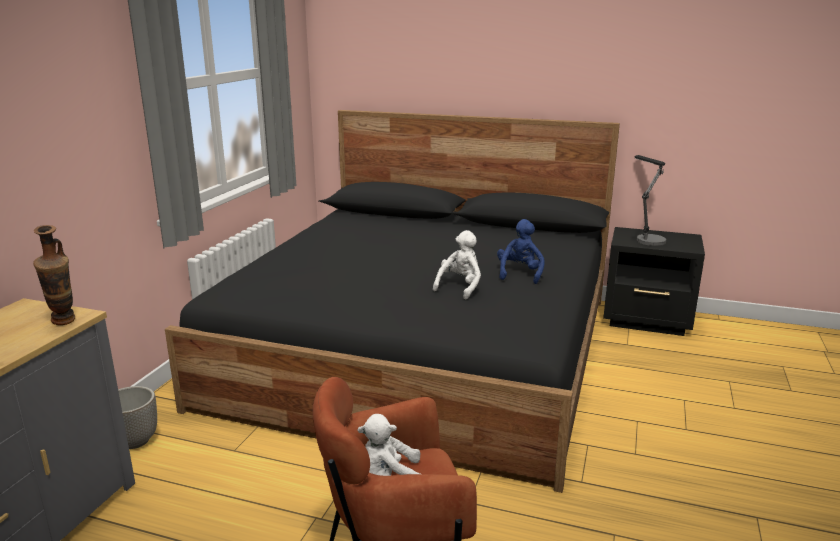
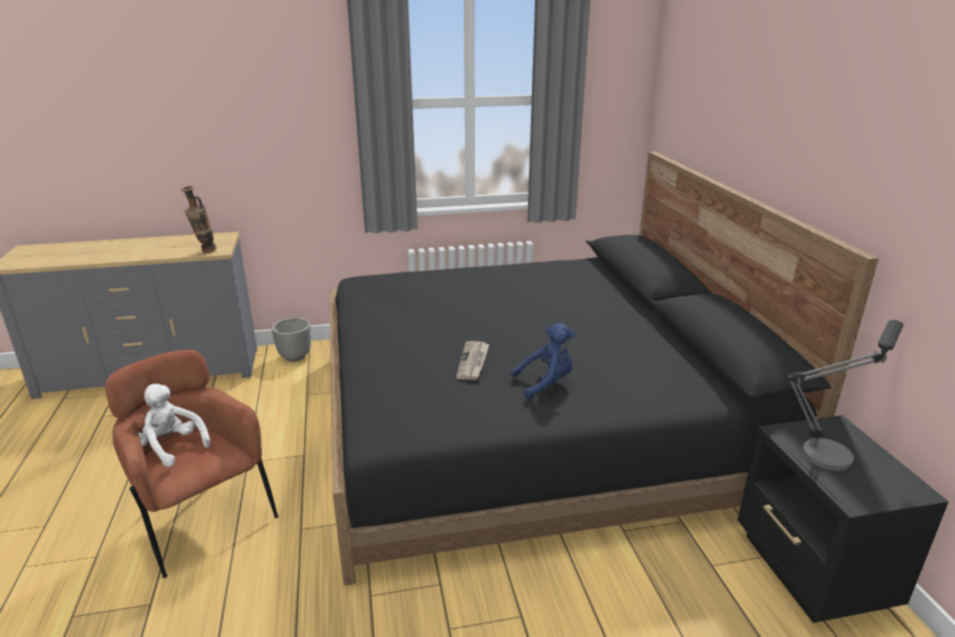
camera: 60 degrees right, 5 degrees up
white plush toy [433,230,481,299] -> newspaper [456,341,489,380]

